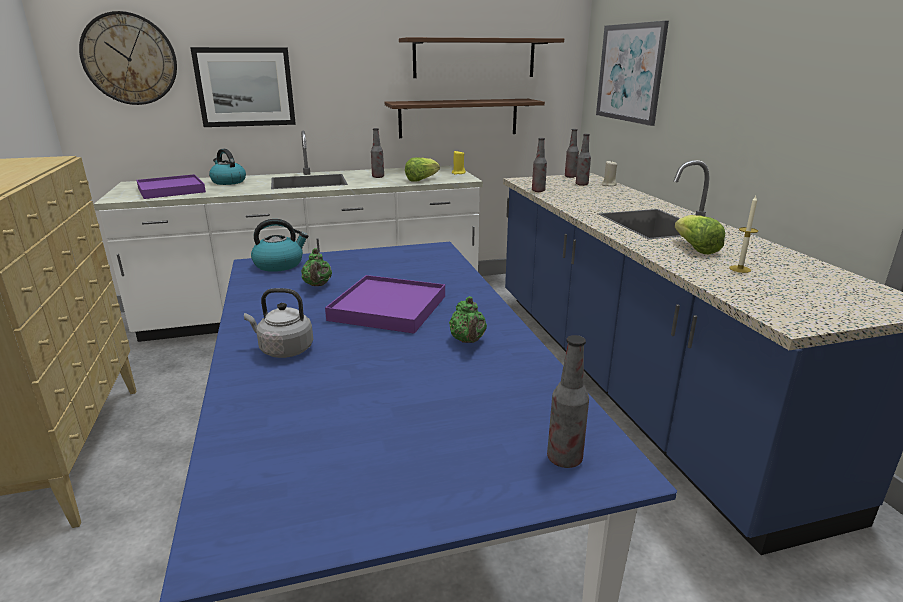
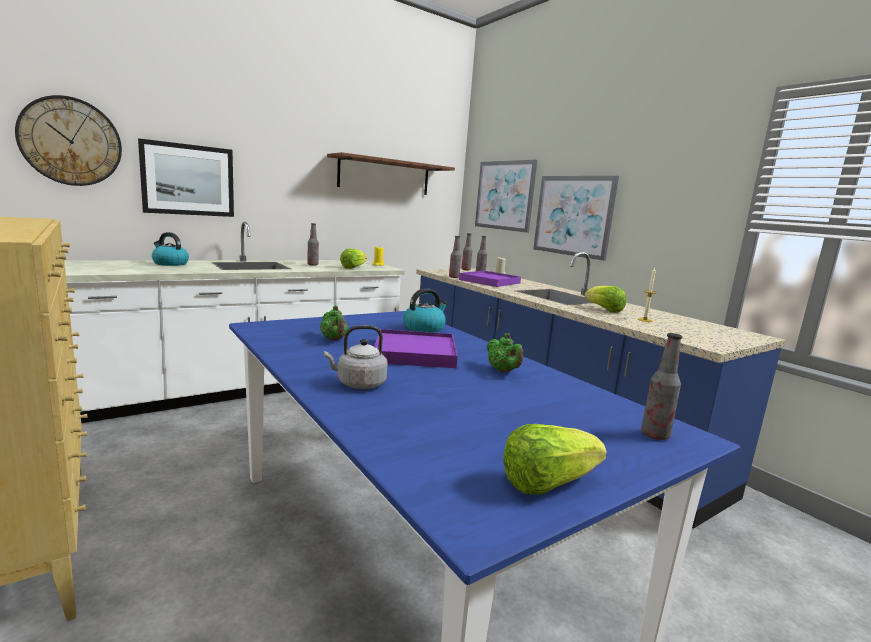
camera: 20 degrees left, 10 degrees down
purple tray [137,174,206,199] -> purple tray moved to [459,271,521,287]
kettle [251,219,308,272] -> kettle moved to [403,288,448,333]
brown shelf [385,99,545,138] -> none
none -> lettuce [504,424,607,495]
none -> picture [533,176,619,261]

